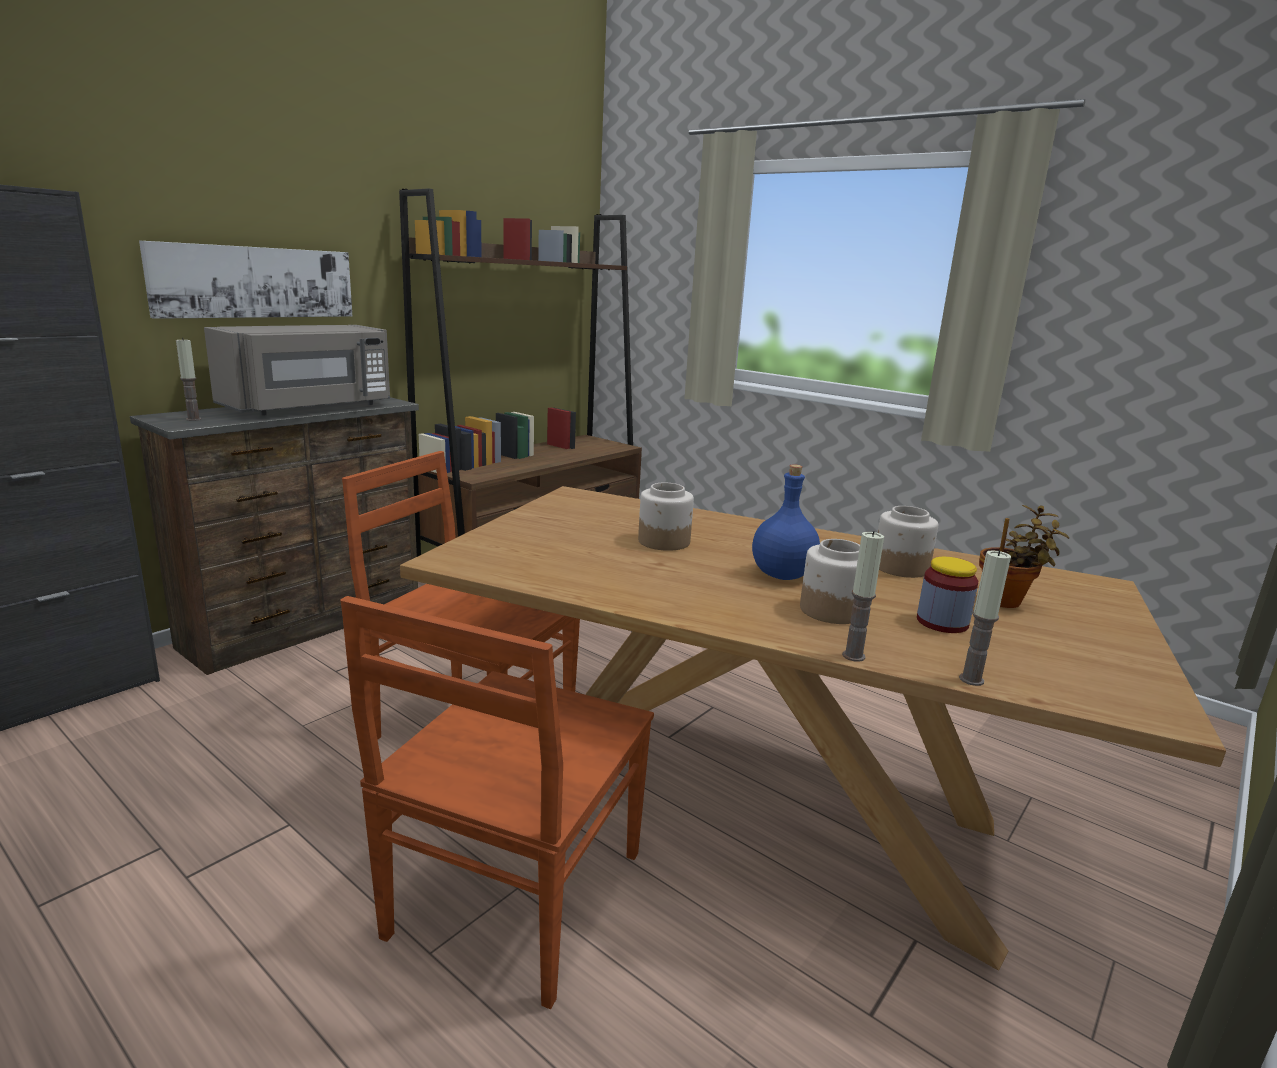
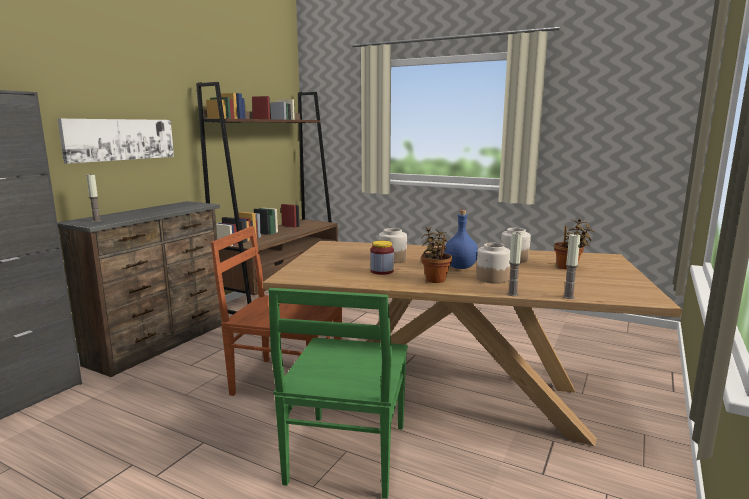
camera: 10 degrees left, 5 degrees down
grey microwave [204,325,390,416] -> none
brown chair [340,596,654,1009] -> green chair [268,288,408,499]
jar [917,557,978,633] -> jar moved to [370,241,394,275]
none -> potted plant [421,227,452,283]

